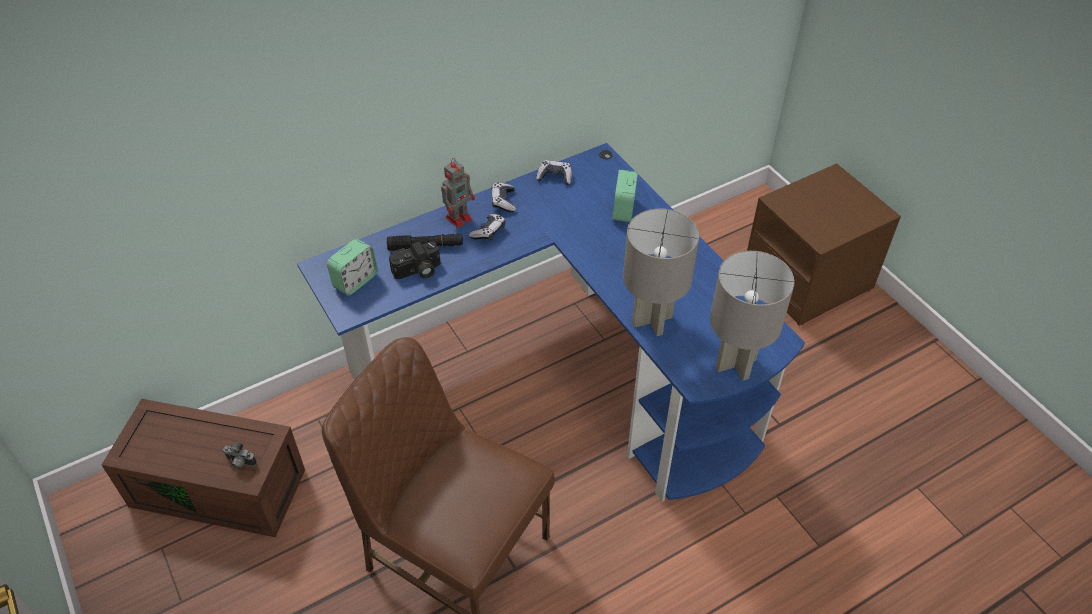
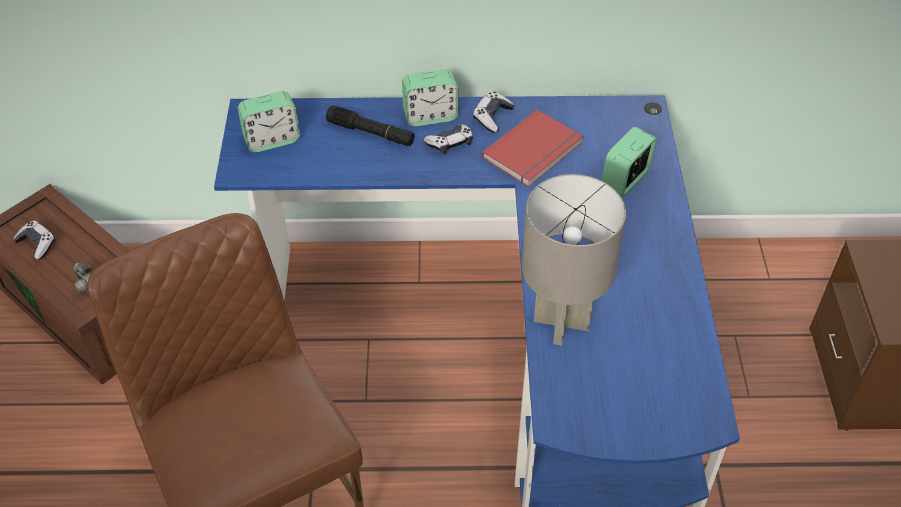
camera: 30 degrees right, 0 degrees up
camera [389,242,441,279] -> none
toy robot [441,158,475,228] -> alarm clock [402,69,459,127]
game controller [536,160,572,185] -> game controller moved to [13,220,56,260]
grey table lamp [710,251,794,381] -> none
none -> red book [482,109,583,187]

